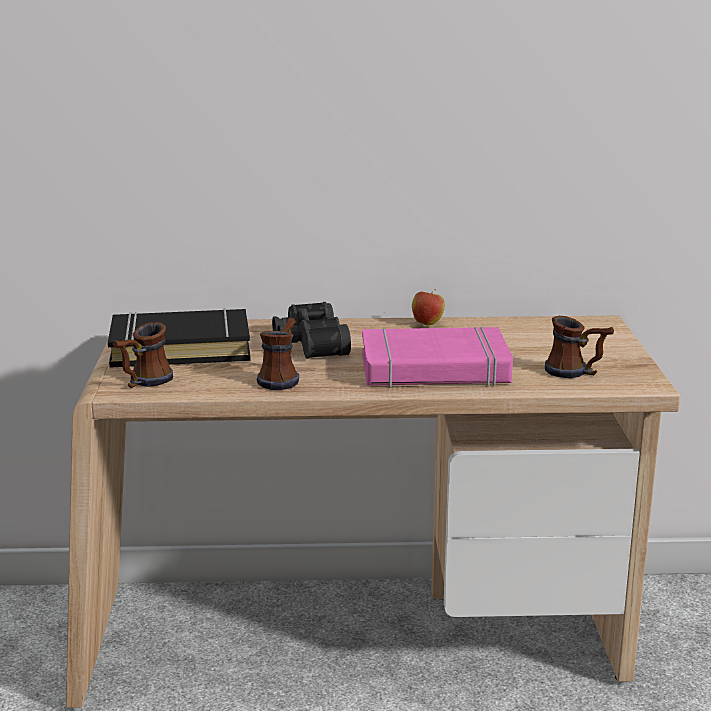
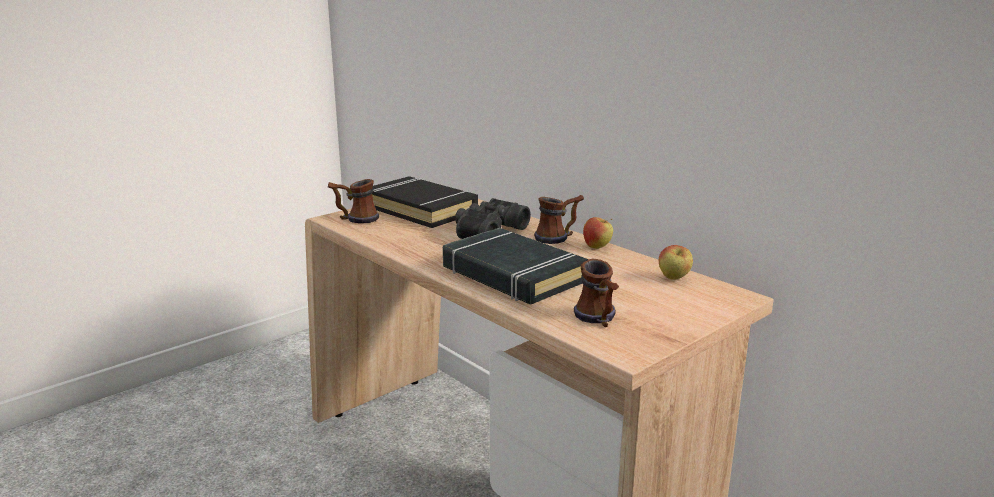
camera: 50 degrees right, 0 degrees up
mug [257,318,299,390] -> mug moved to [534,195,584,244]
pink book [362,327,513,388] -> black book [443,228,588,304]
none -> apple [659,245,693,280]

